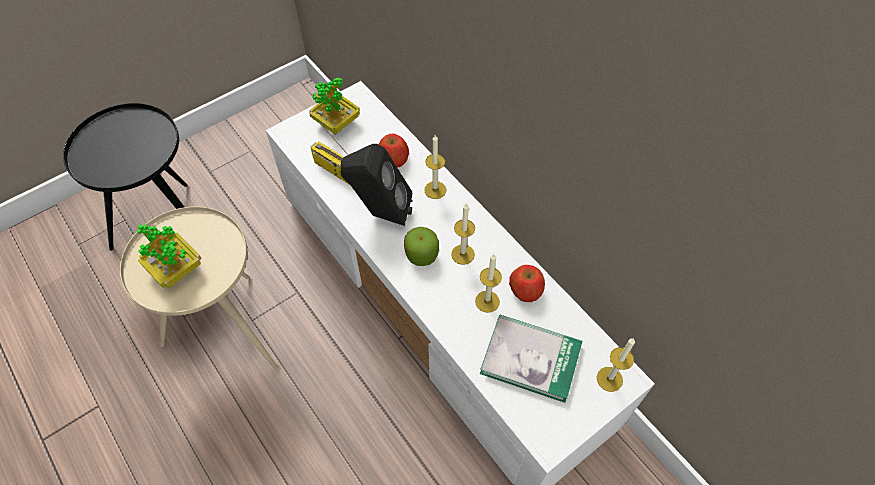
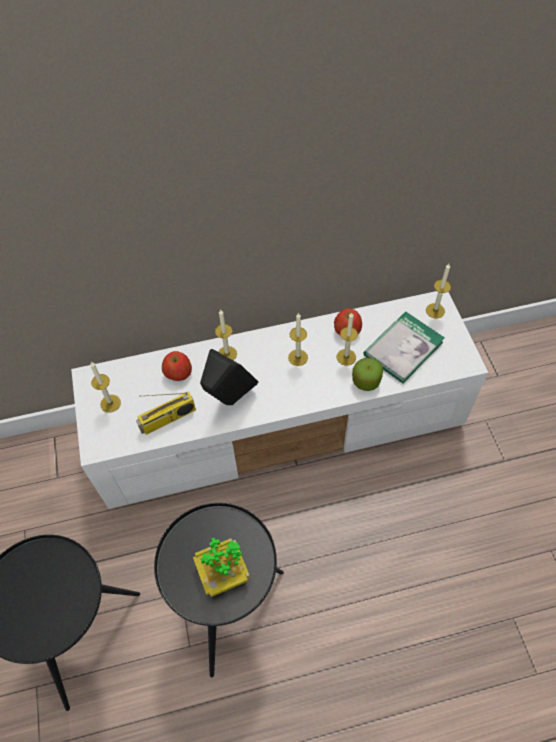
camera: 65 degrees left, 0 degrees up
beige side table [120,207,278,370] -> black side table [154,503,284,677]
potted plant [309,78,360,135] -> candle [90,362,121,413]
apple [404,227,439,266] -> apple moved to [352,358,383,391]

